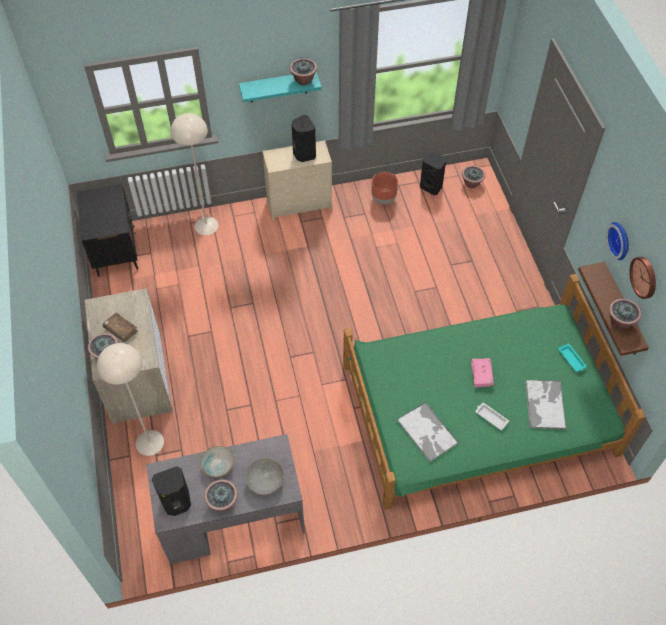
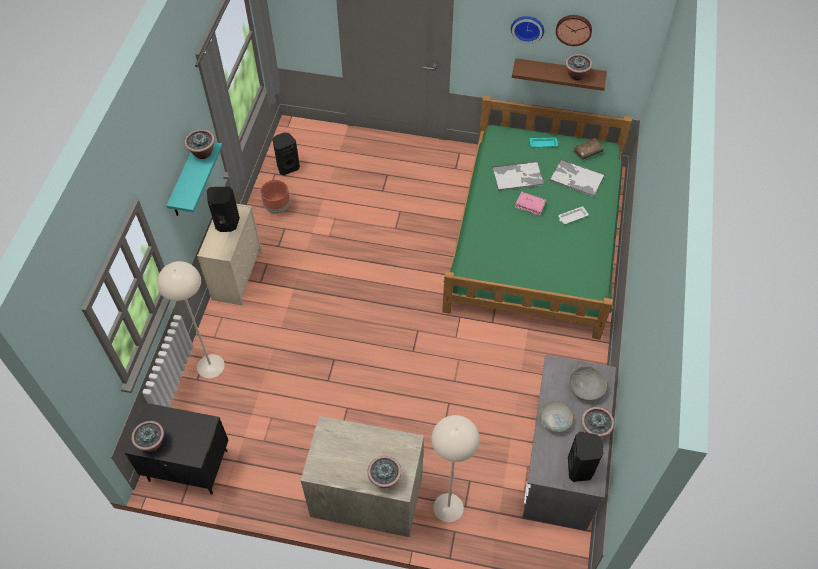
camera: 65 degrees left, 0 degrees up
brown book [103,312,138,342] -> brown book moved to [573,138,604,160]
tray [397,402,459,462] -> tray moved to [492,161,545,191]
potted plant [462,166,485,188] -> potted plant moved to [131,421,164,452]

